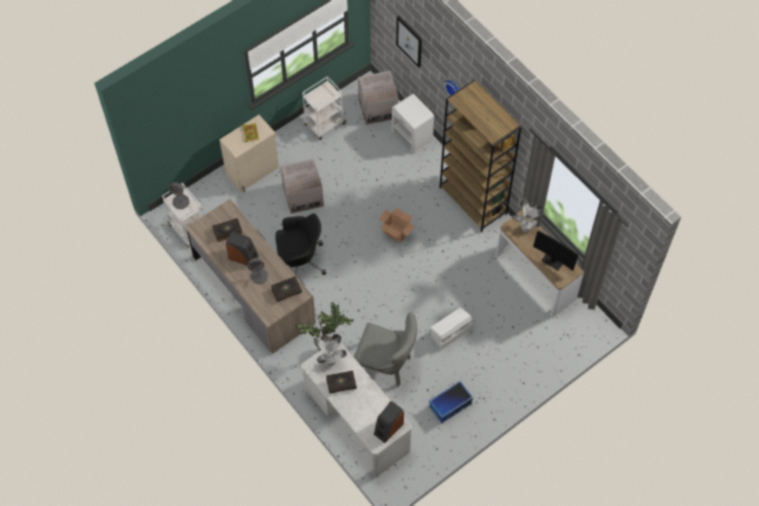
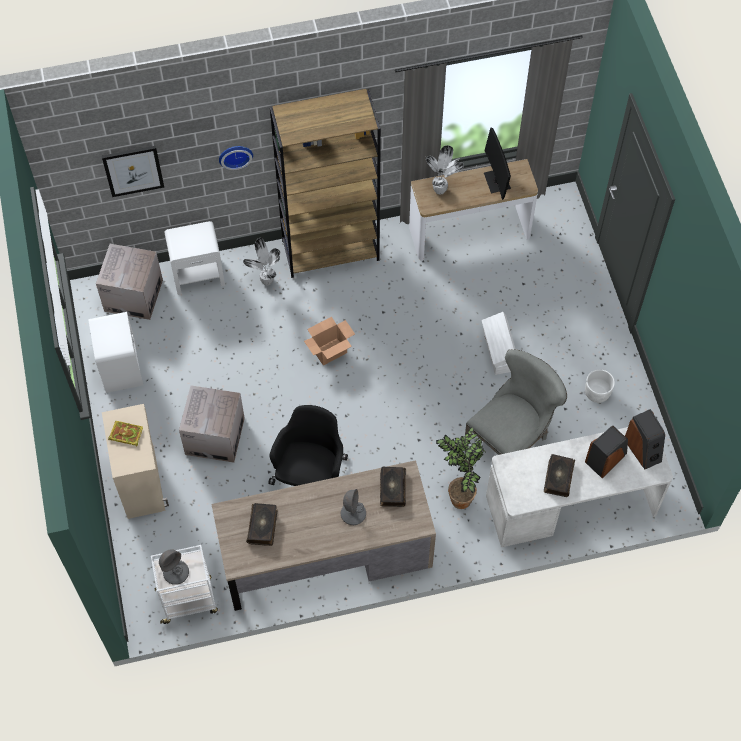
camera: 65 degrees left, 0 degrees up
speaker [226,231,259,265] -> speaker moved to [585,426,628,478]
white cart [302,76,346,140] -> white nightstand [88,312,143,393]
potted plant [314,334,347,366] -> potted plant moved to [243,238,280,285]
storage box [429,381,473,423] -> white planter [585,370,615,403]
monitor [533,231,578,271] -> monitor turned 105 degrees clockwise [484,128,511,200]

